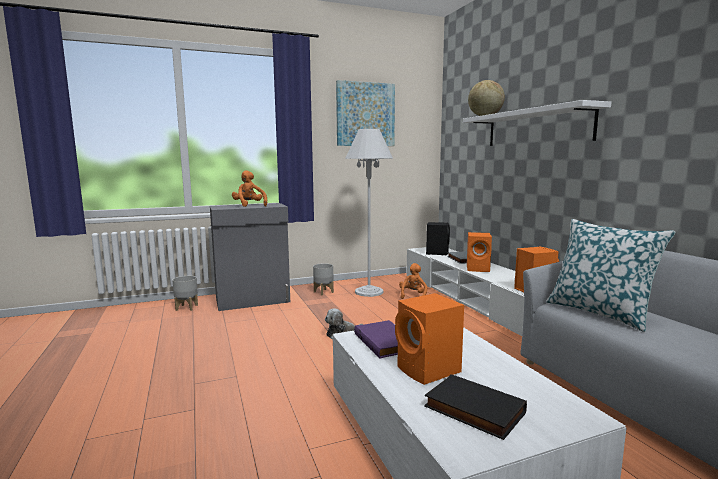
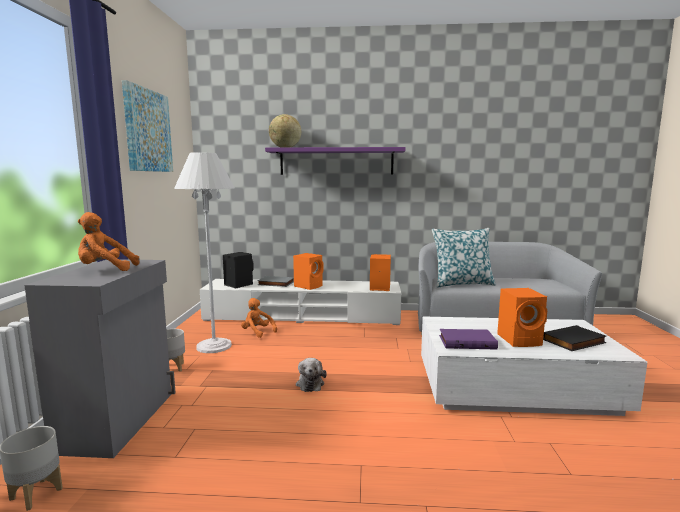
camera: 65 degrees left, 0 degrees up
white shelf [463,100,612,146] -> purple shelf [265,147,405,175]

